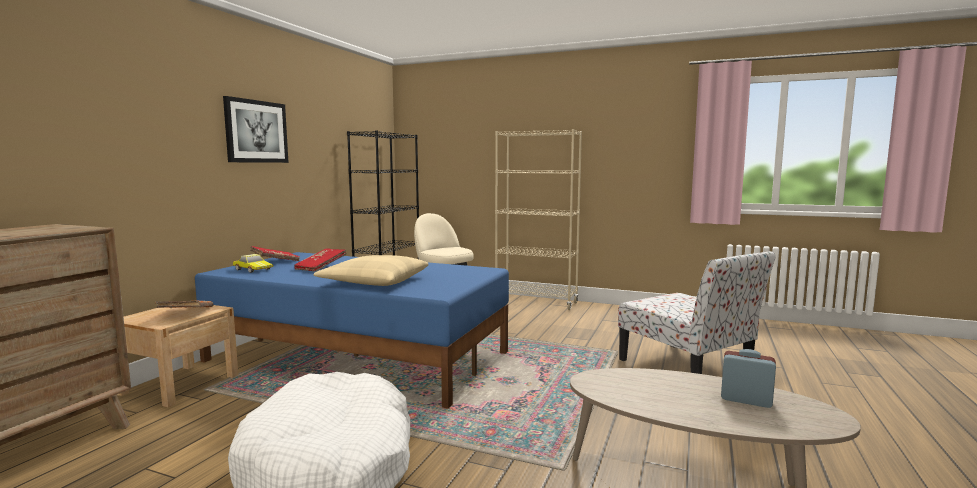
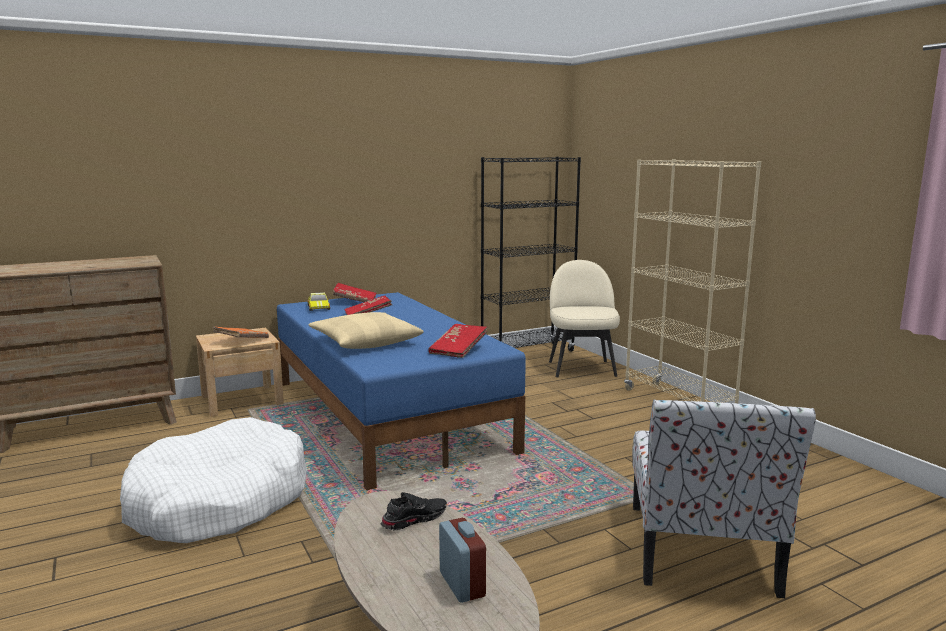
camera: 40 degrees right, 5 degrees up
picture [223,96,289,163] -> none
none -> black shoe [380,492,447,530]
none -> red book [428,324,488,358]

